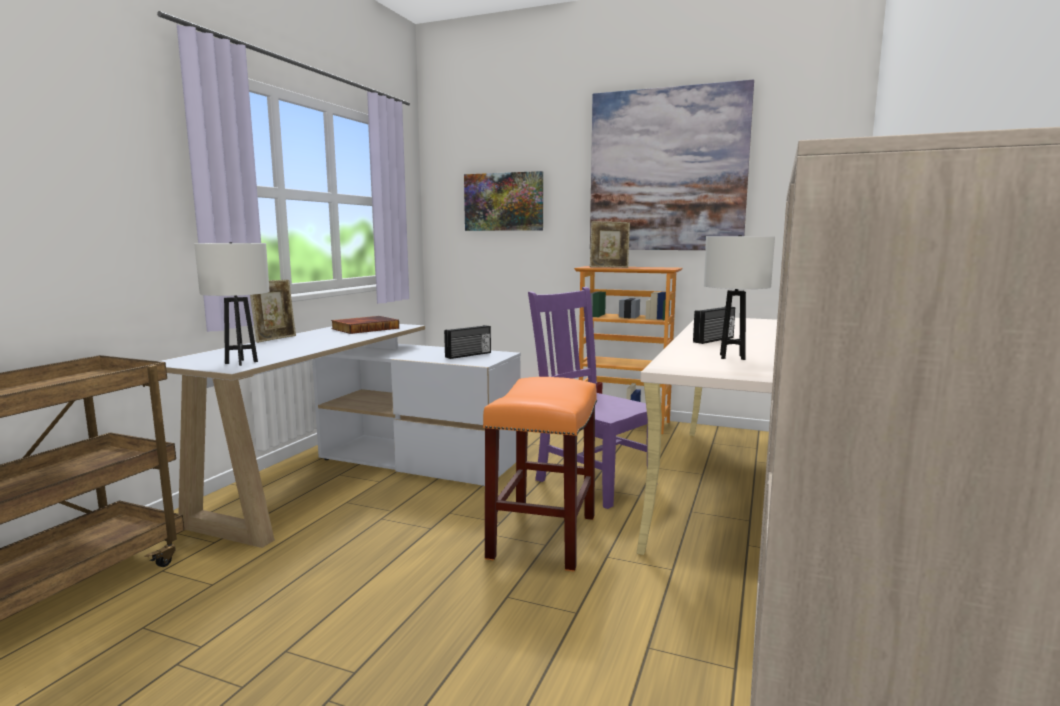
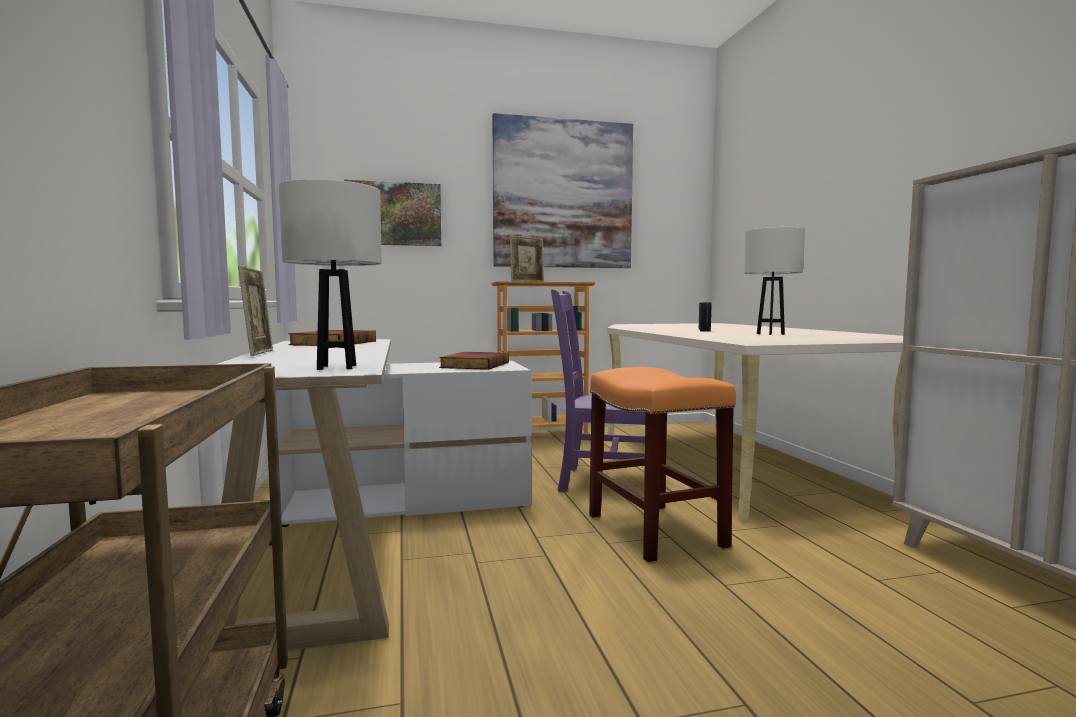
camera: 35 degrees left, 5 degrees down
radio [444,325,491,359] -> book [439,352,509,370]

